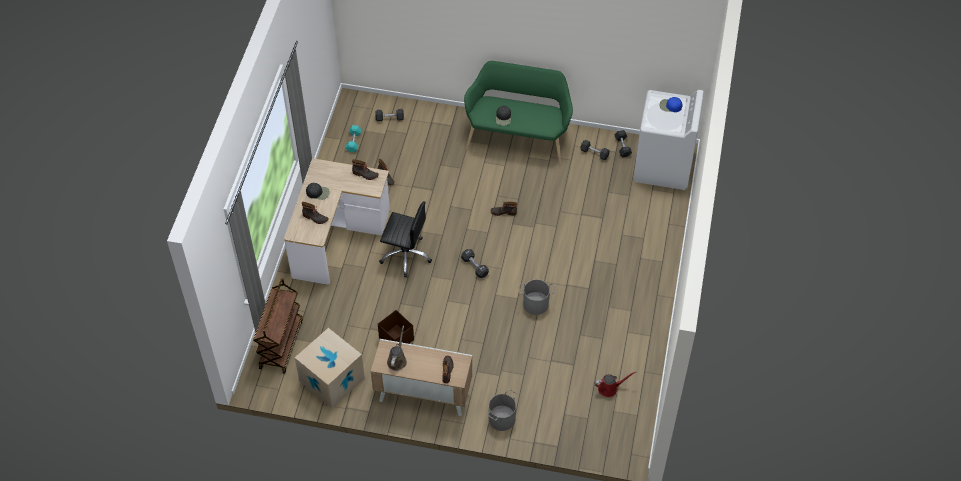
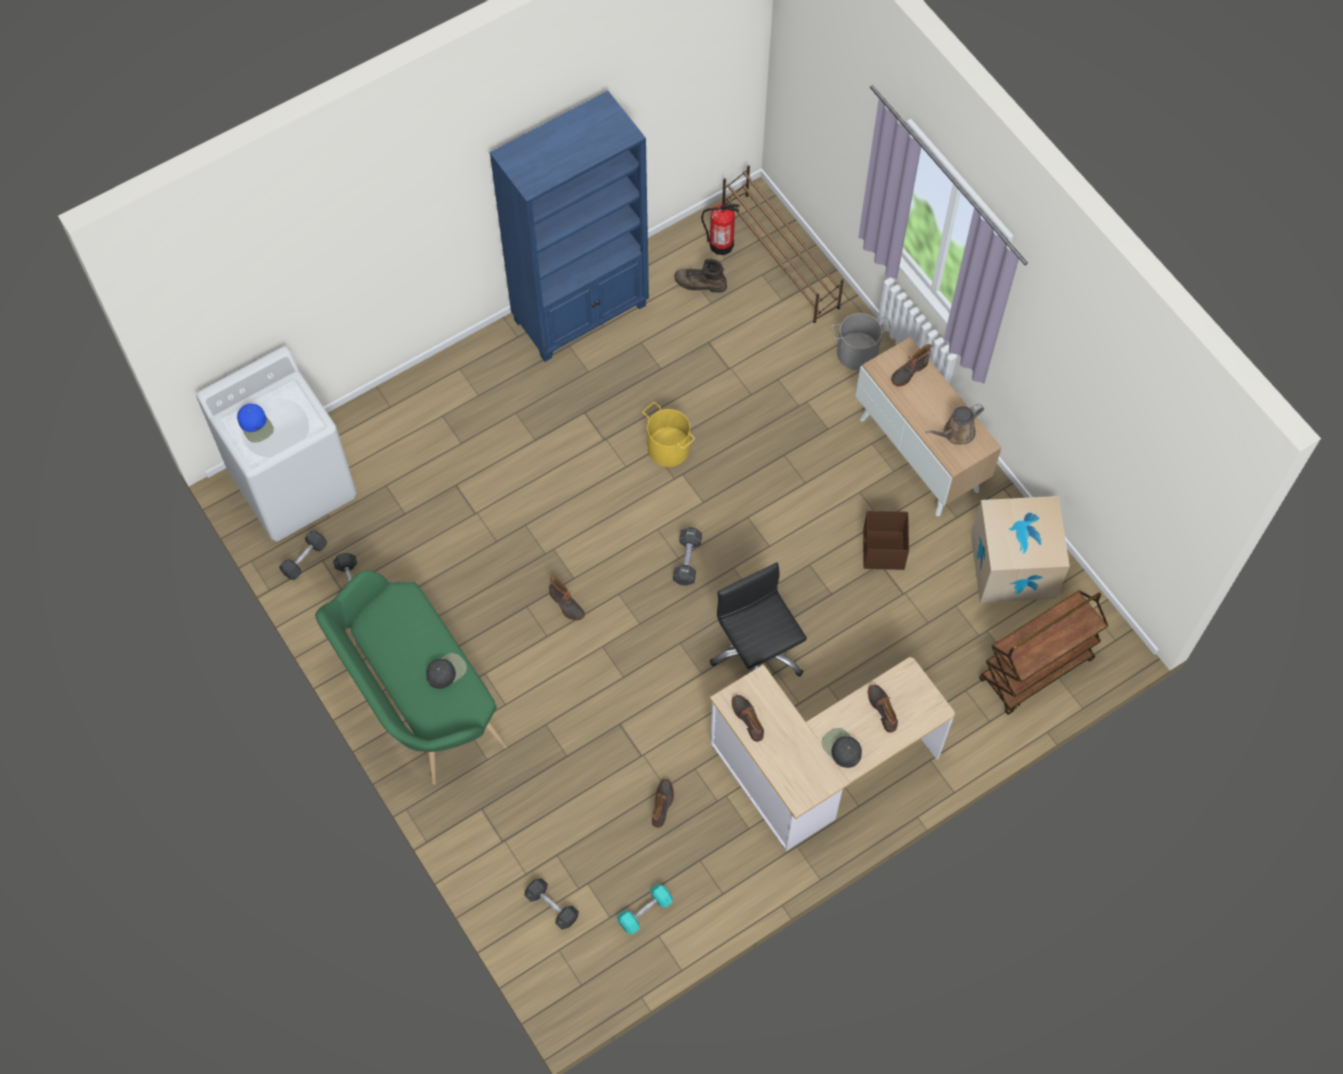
camera: 135 degrees left, 10 degrees up
grey bucket [519,279,555,315] -> yellow bucket [642,402,695,467]
red watering can [595,372,636,397] -> brown boot [674,259,727,293]
none -> blue bookcase [489,91,649,362]
none -> fire extinguisher [701,204,740,255]
none -> brown shoe rack [722,166,844,323]

